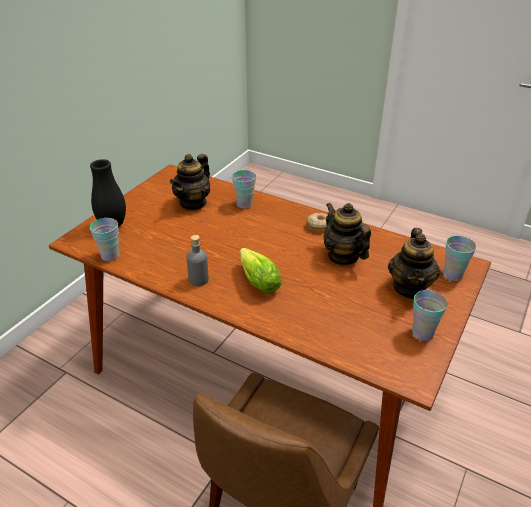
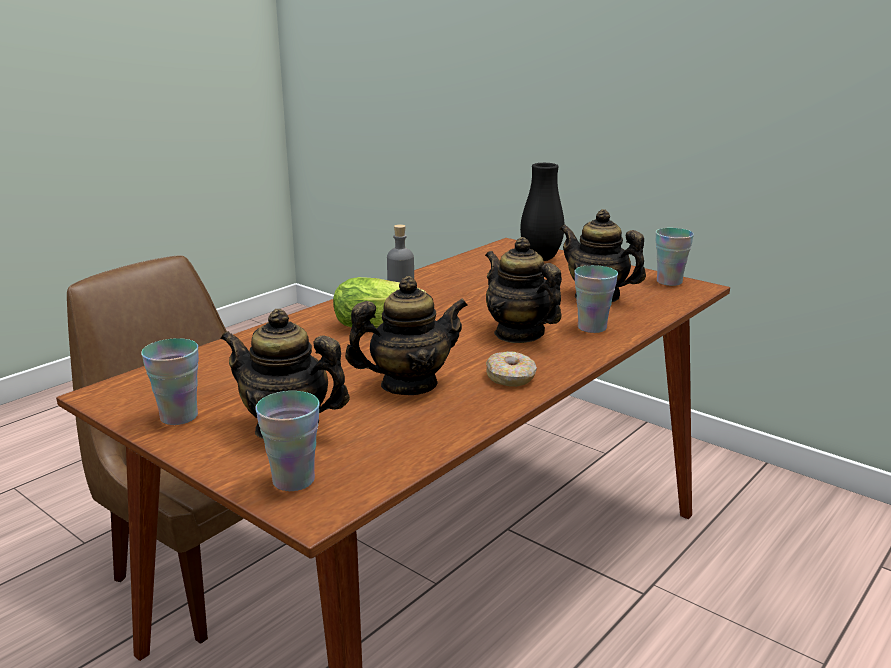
camera: 100 degrees right, 15 degrees down
cup [90,218,120,261] -> cup moved to [656,228,694,286]
none -> teapot [485,237,562,343]

